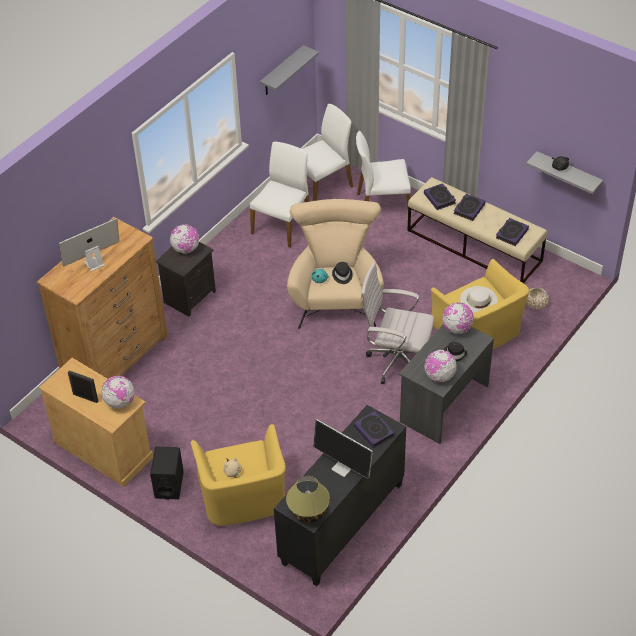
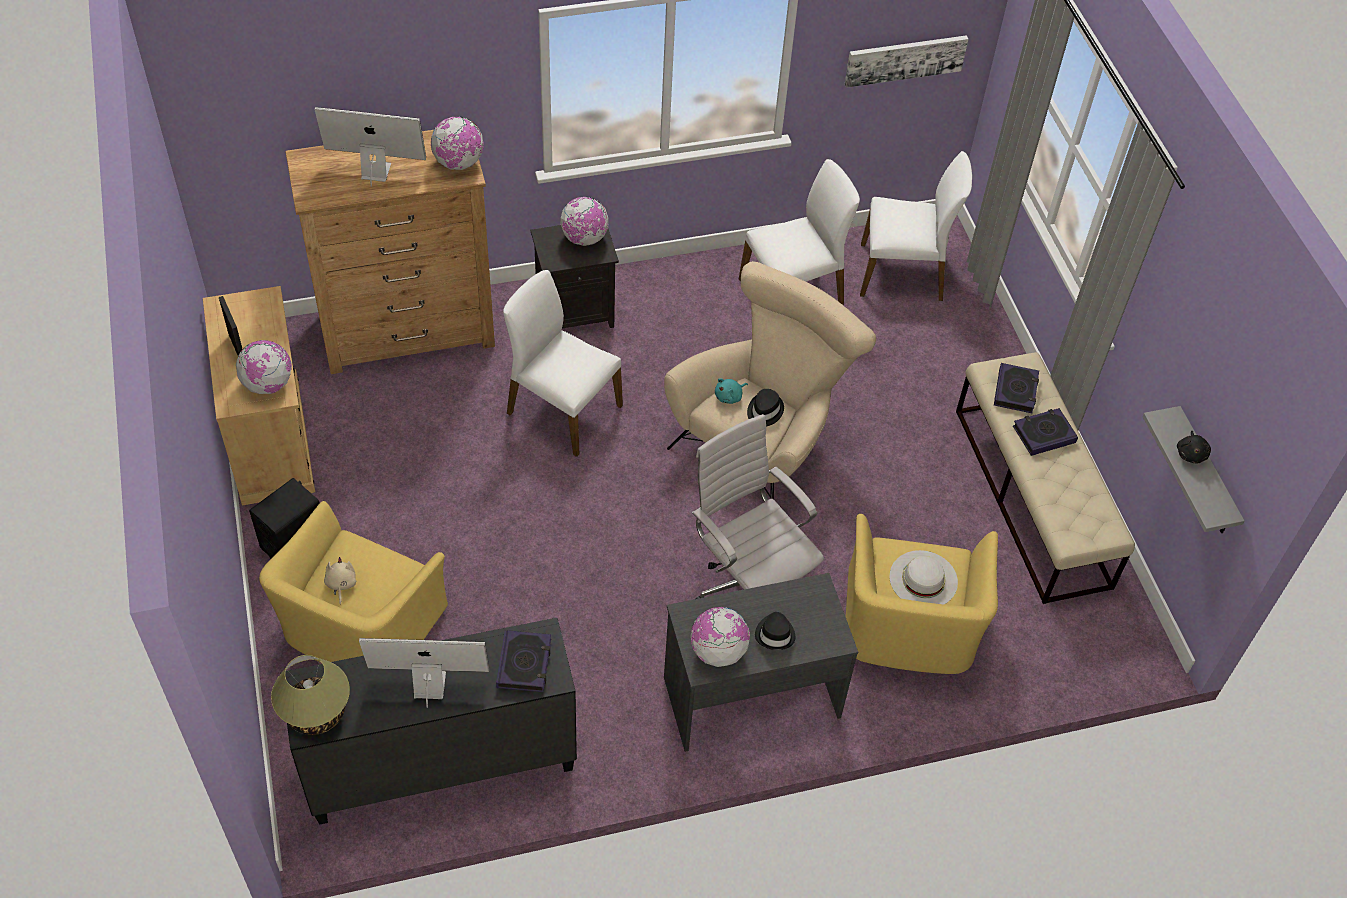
camera: 35 degrees right, 5 degrees up
grey shelf [260,45,319,95] -> picture [845,35,968,88]
monitor [313,419,373,479] -> monitor turned 105 degrees clockwise [359,638,489,708]
white chair [356,131,411,209] -> white chair moved to [503,270,623,457]
globe [442,302,474,334] -> globe moved to [431,116,484,170]
book [496,218,529,246] -> none
beige planter [526,287,549,310] -> none

